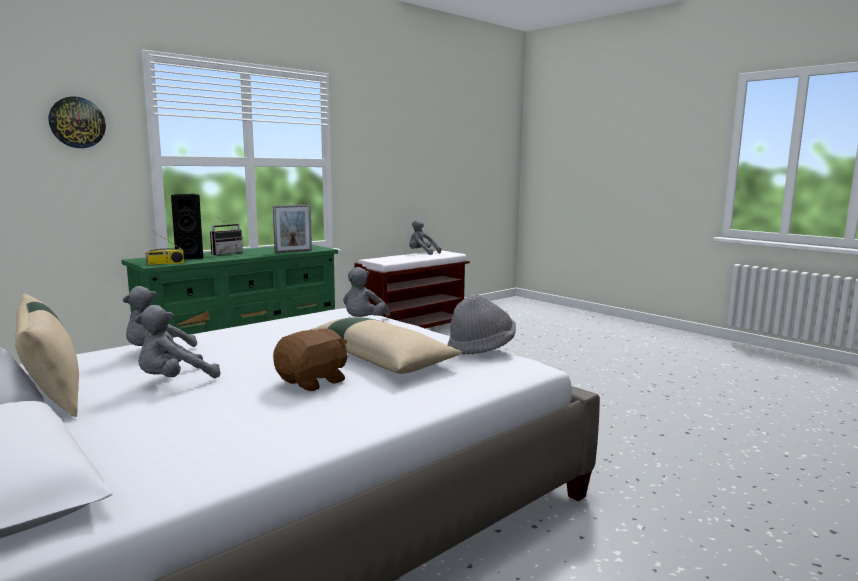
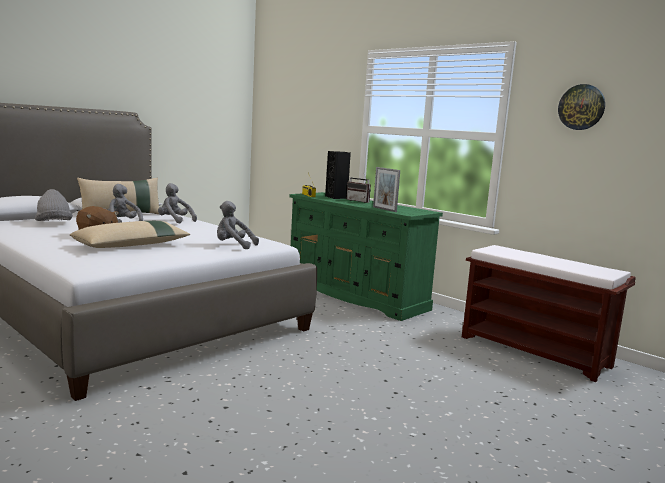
camera: 85 degrees right, 0 degrees up
wall clock [49,96,106,148] -> wall clock moved to [558,84,605,130]
grey plush toy [409,219,441,255] -> none
grey hat [448,294,516,355] -> grey hat moved to [35,189,73,221]

